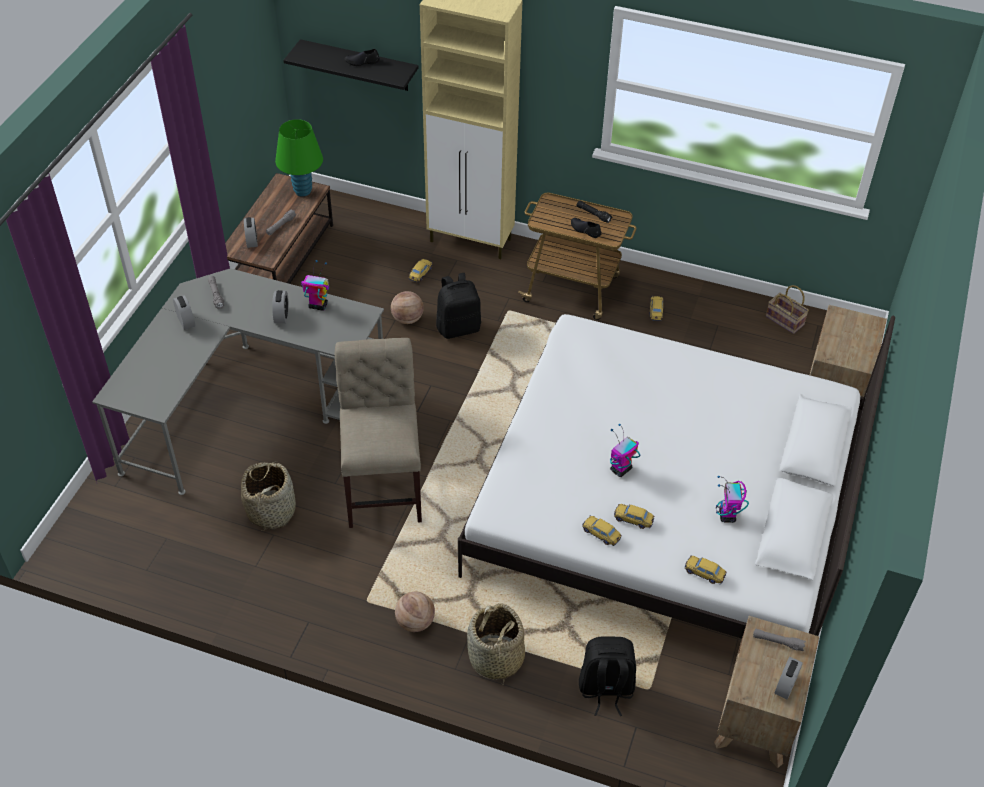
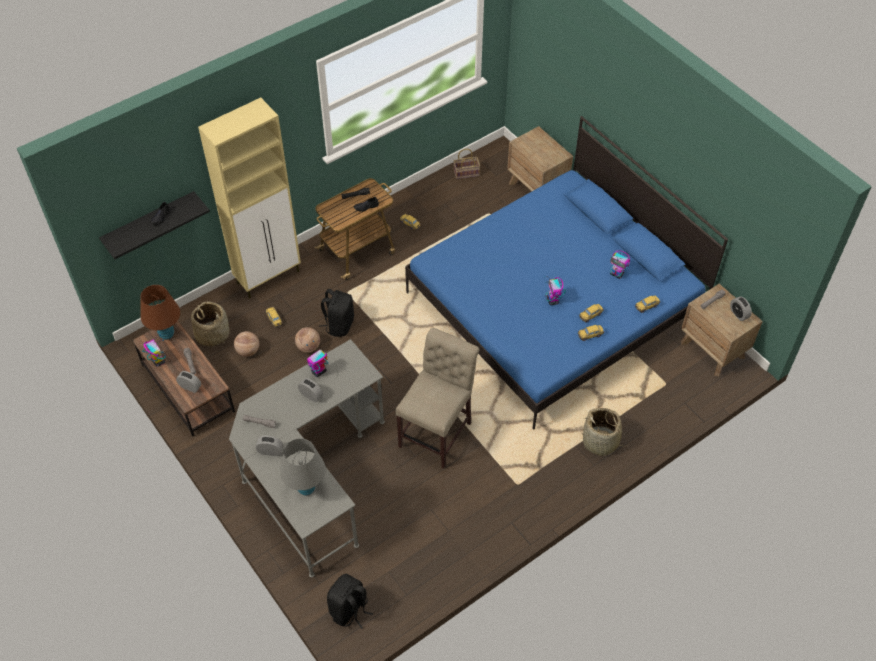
camera: 55 degrees left, 5 degrees up
basket [241,461,296,531] -> basket moved to [191,301,230,347]
green table lamp [275,119,323,197] -> brown table lamp [140,285,180,340]
beige chair [335,338,422,528] -> beige chair turned 90 degrees clockwise [395,328,480,468]
basketball [395,592,435,632] -> basketball moved to [234,331,259,357]
white bed [458,314,895,639] -> blue bed [405,116,728,430]
black backpack [579,637,636,716] -> black backpack moved to [327,574,373,629]
none -> toy robot [142,334,166,367]
none -> grey table lamp [280,438,326,495]

